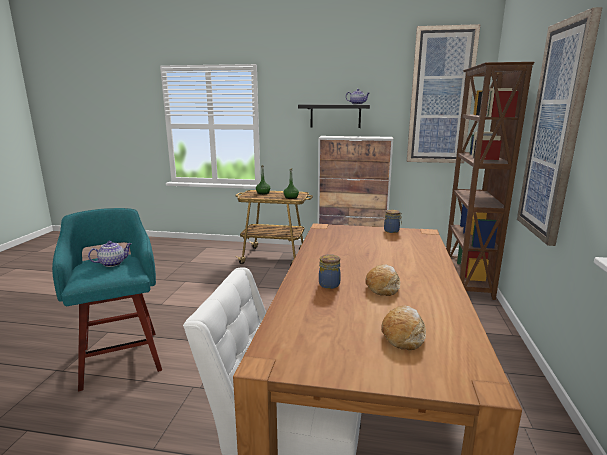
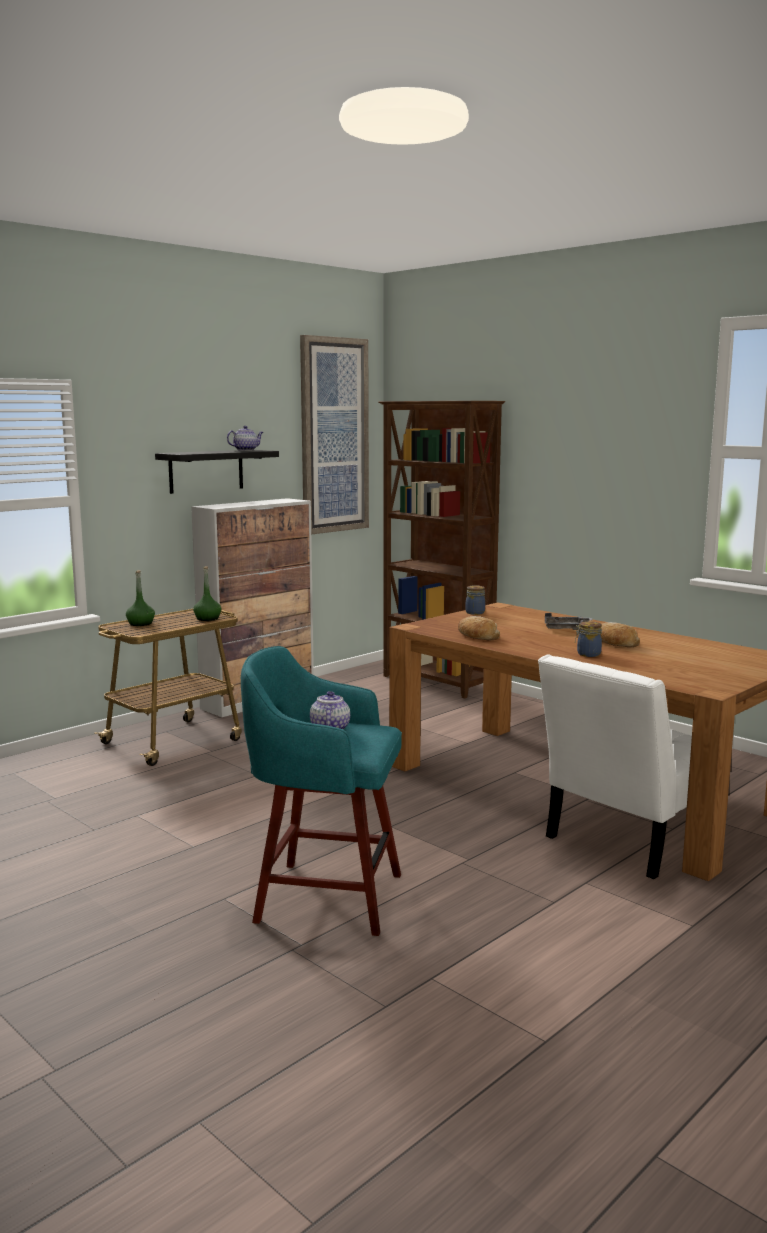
camera: 55 degrees left, 5 degrees down
bread [381,306,426,350] -> bread moved to [458,616,500,640]
picture [517,7,602,246] -> none
none -> grey tray [545,613,592,630]

